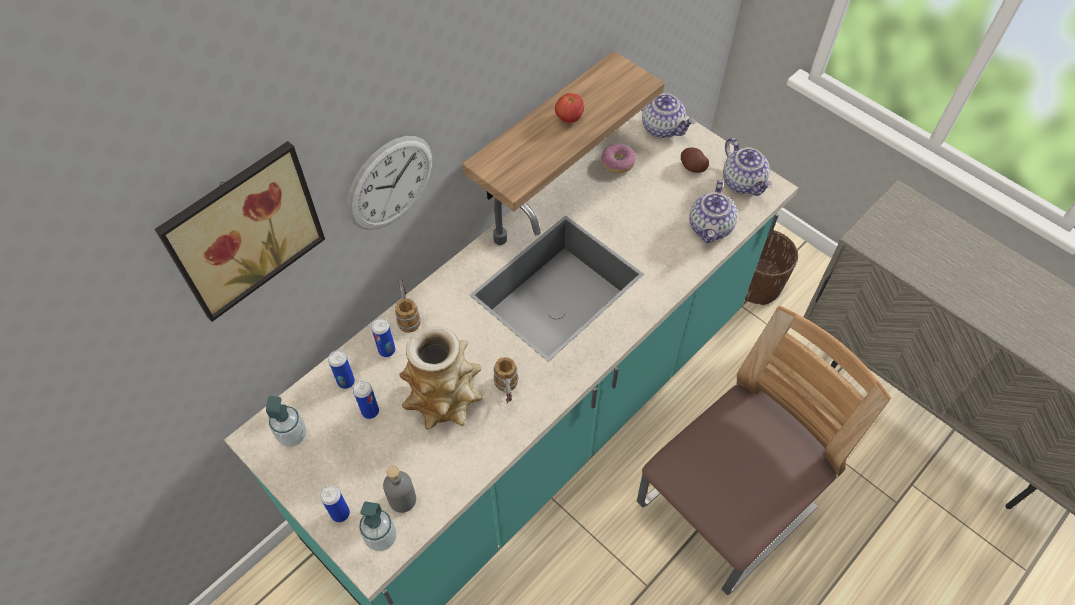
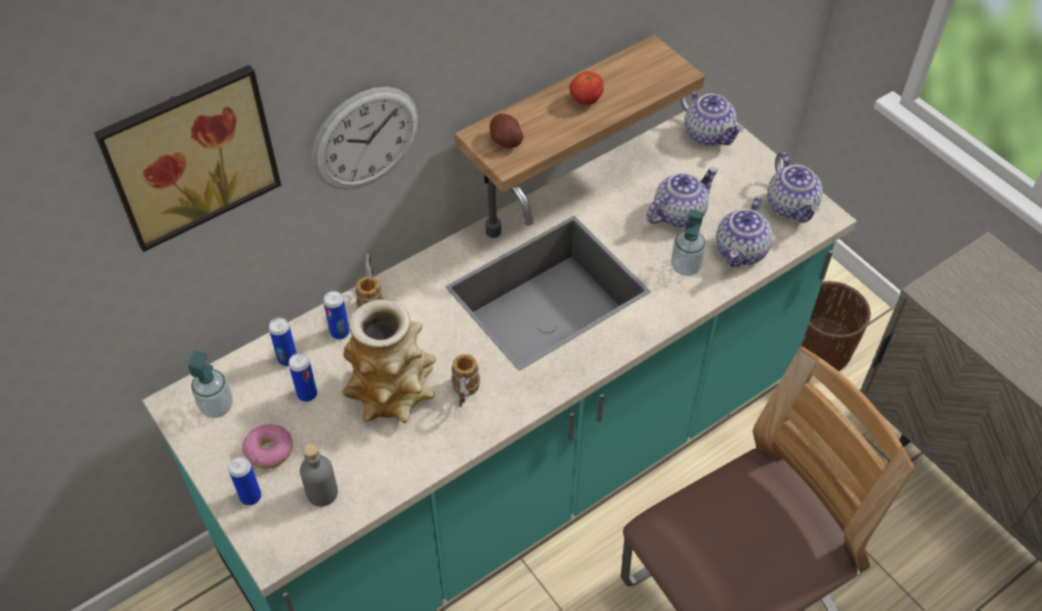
camera: 10 degrees right, 5 degrees down
soap dispenser [359,501,397,551] -> soap dispenser moved to [671,209,706,276]
donut [601,144,636,173] -> donut moved to [242,424,293,469]
potato [681,147,709,173] -> potato moved to [490,114,523,148]
none -> teapot [646,167,718,227]

